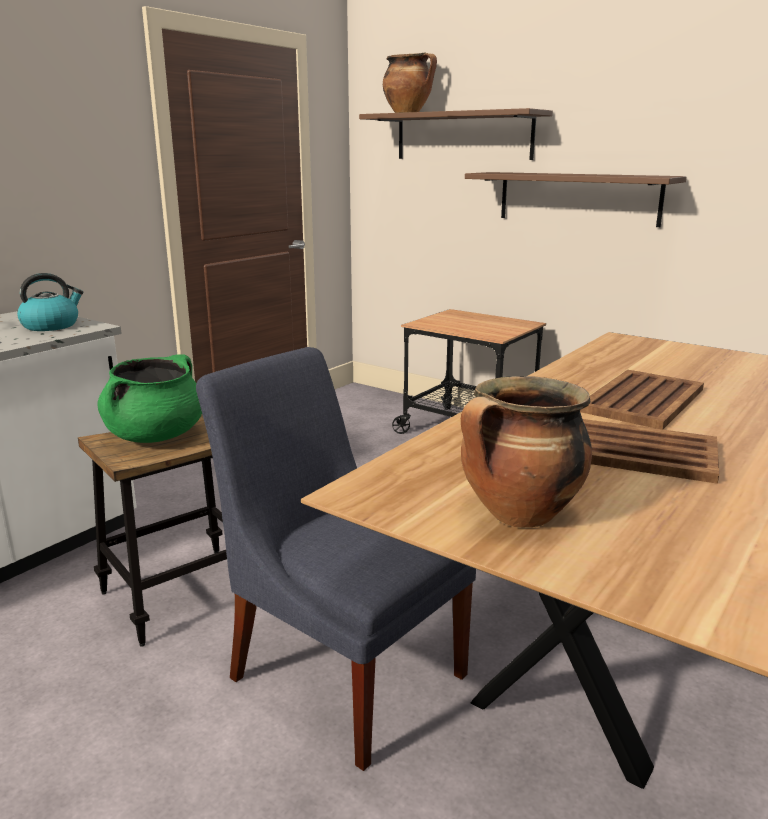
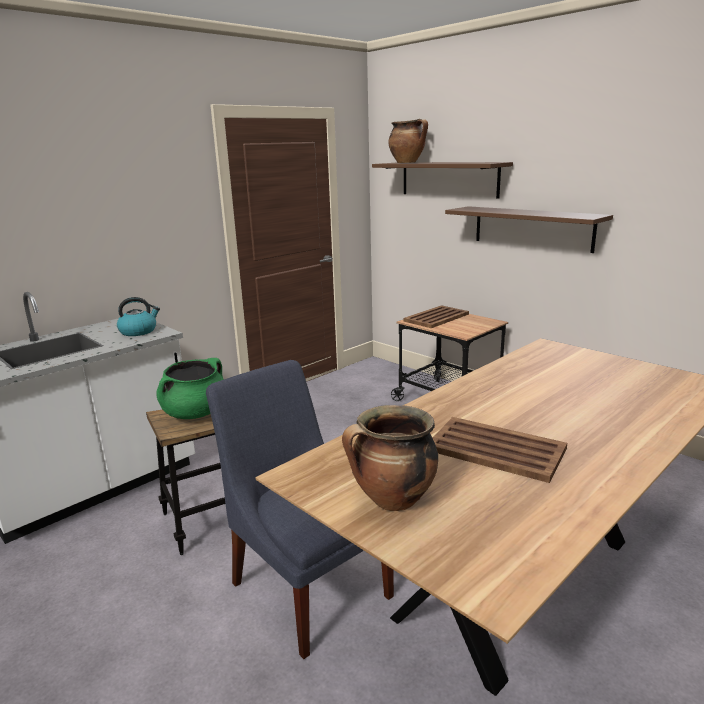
camera: 10 degrees right, 0 degrees up
brown tray [580,370,704,429] -> brown tray moved to [403,305,469,328]

